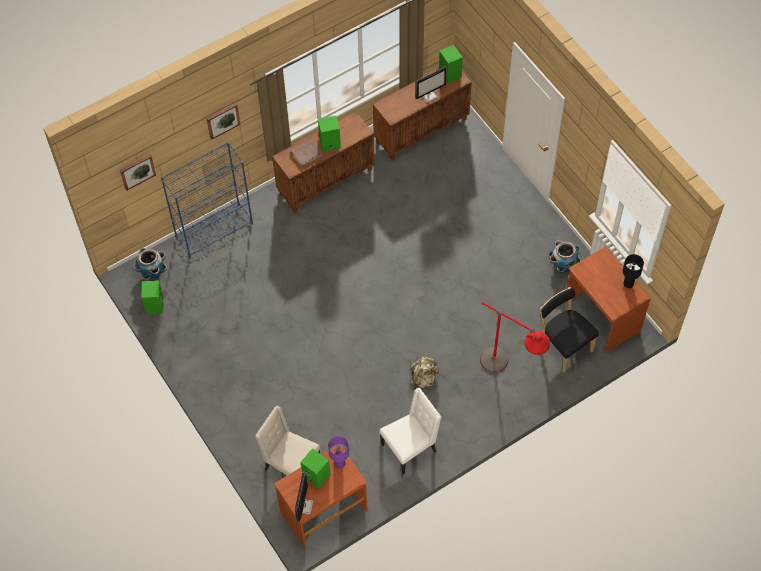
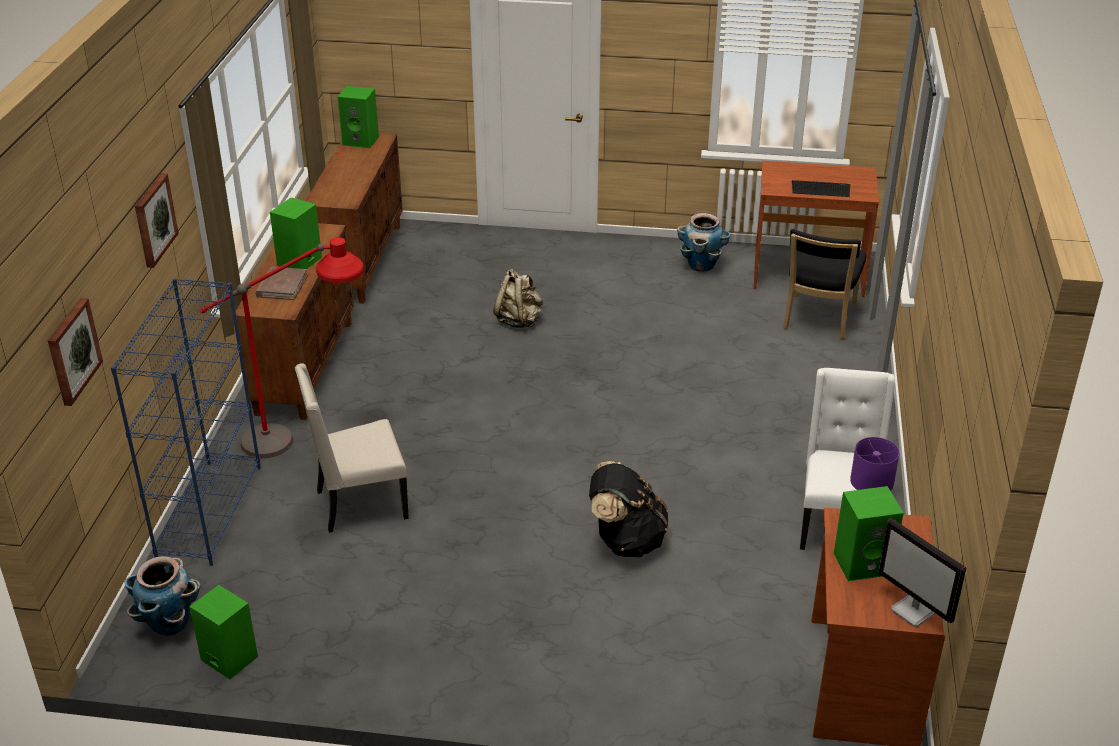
camera: 50 degrees left, 25 degrees down
beige chair [255,406,320,475] -> beige chair moved to [295,363,409,533]
beige backpack [410,356,439,390] -> beige backpack moved to [493,269,543,328]
monitor [415,67,447,102] -> none
red floor lamp [480,302,550,373] -> red floor lamp moved to [200,237,364,458]
black chair [540,287,599,372] -> black chair turned 75 degrees counterclockwise [783,229,866,339]
black table lamp [623,254,644,288] -> none
none -> black backpack [589,461,668,557]
none -> keyboard [792,180,850,197]

